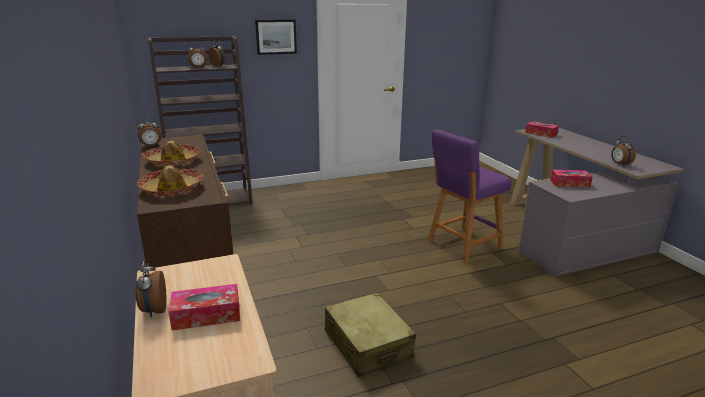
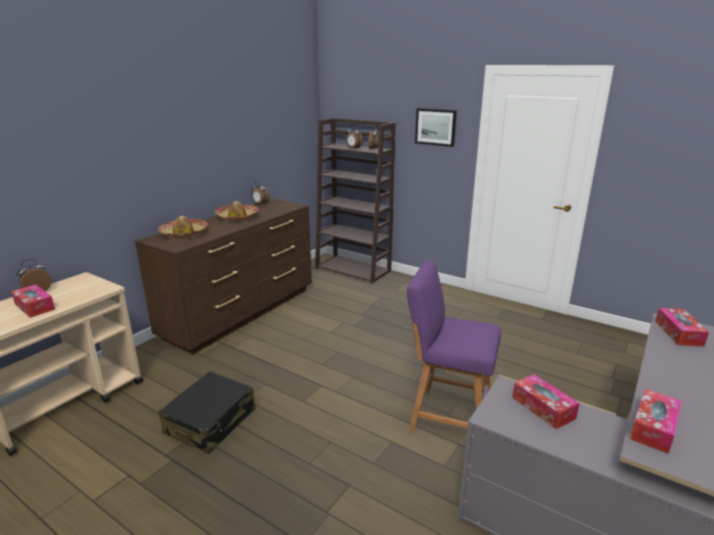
camera: 55 degrees right, 0 degrees up
beige suitcase [325,292,416,377] -> black suitcase [158,372,255,454]
alarm clock [611,136,636,166] -> tissue box [630,389,682,454]

